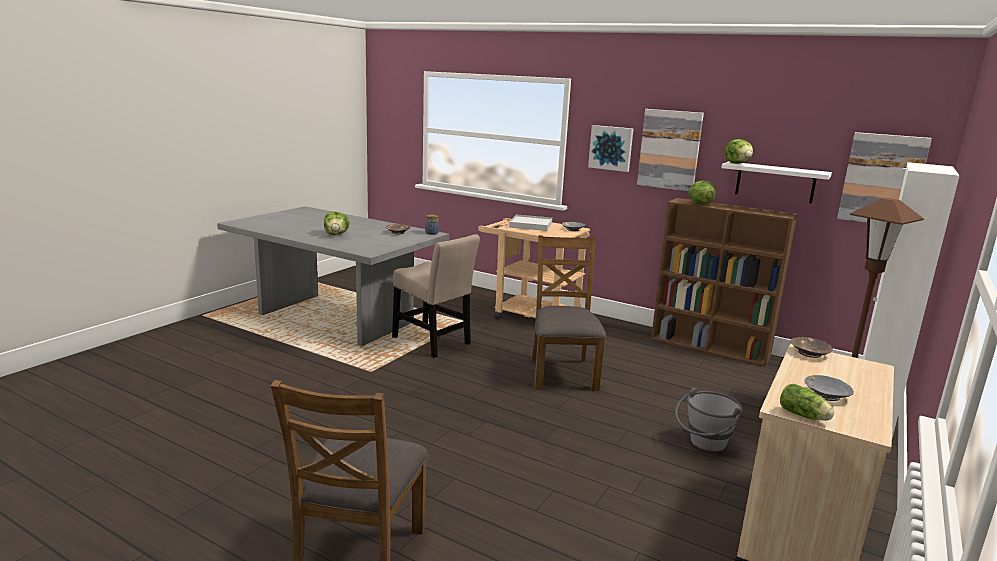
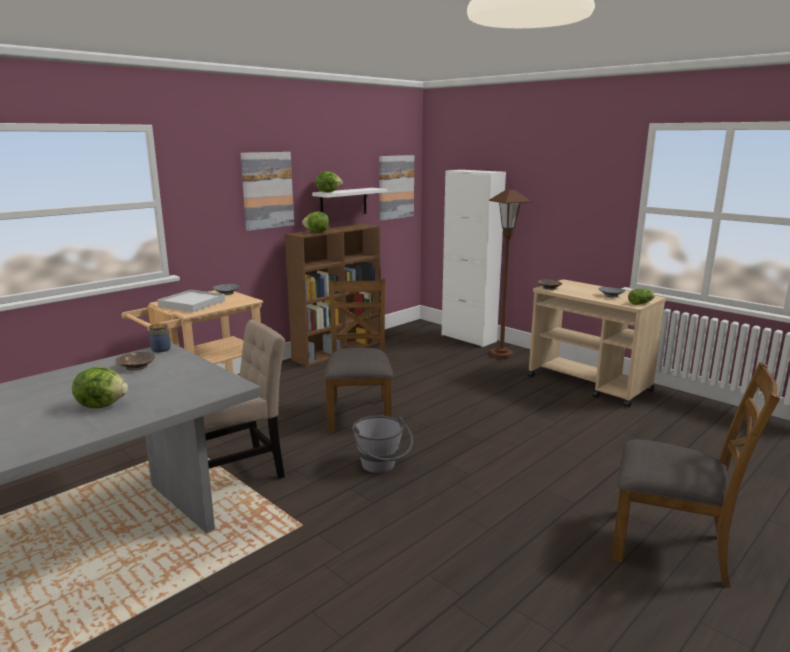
camera: 75 degrees left, 0 degrees up
brown chair [531,235,606,391] -> brown chair turned 75 degrees clockwise [324,279,393,432]
picture [588,125,633,172] -> none
grey bucket [675,388,743,452] -> grey bucket moved to [352,415,413,473]

